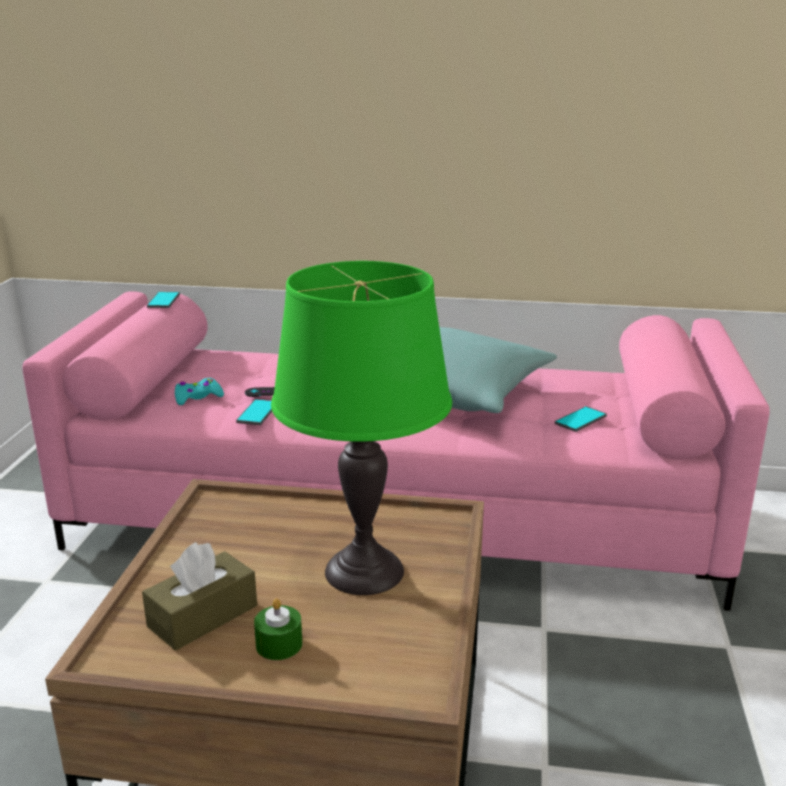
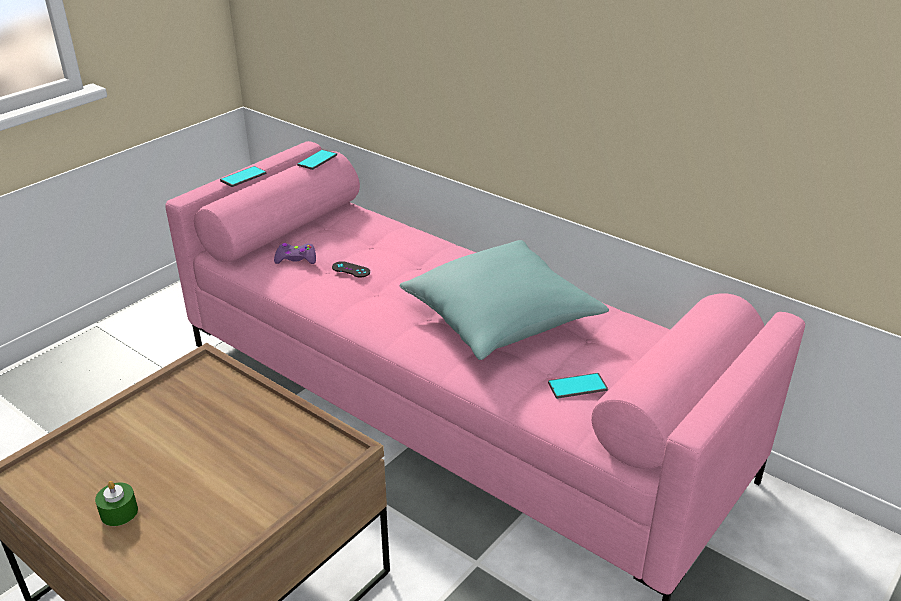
camera: 30 degrees right, 10 degrees up
brown tissue box [142,542,257,651] -> none
turquoise game controller [175,378,224,405] -> purple game controller [274,243,316,264]
phone [236,399,272,425] -> phone moved to [220,166,266,187]
green table lamp [271,261,452,595] -> none

